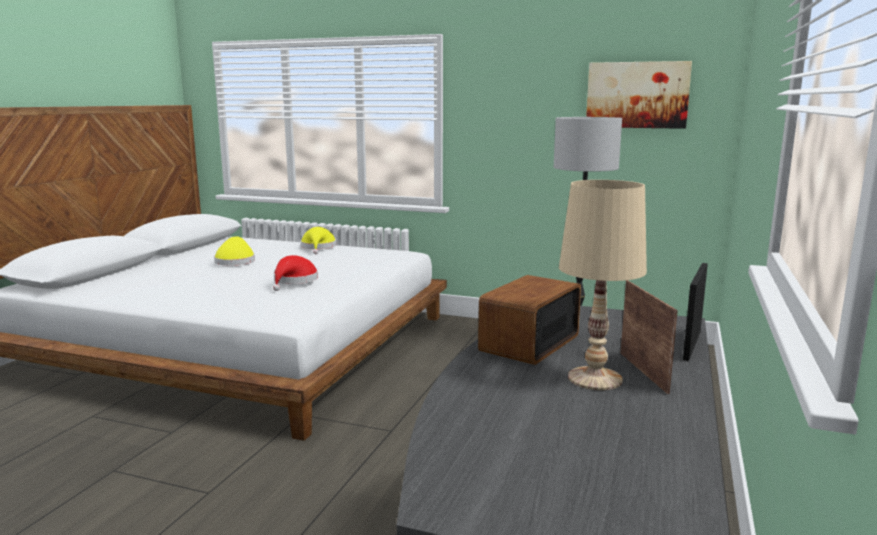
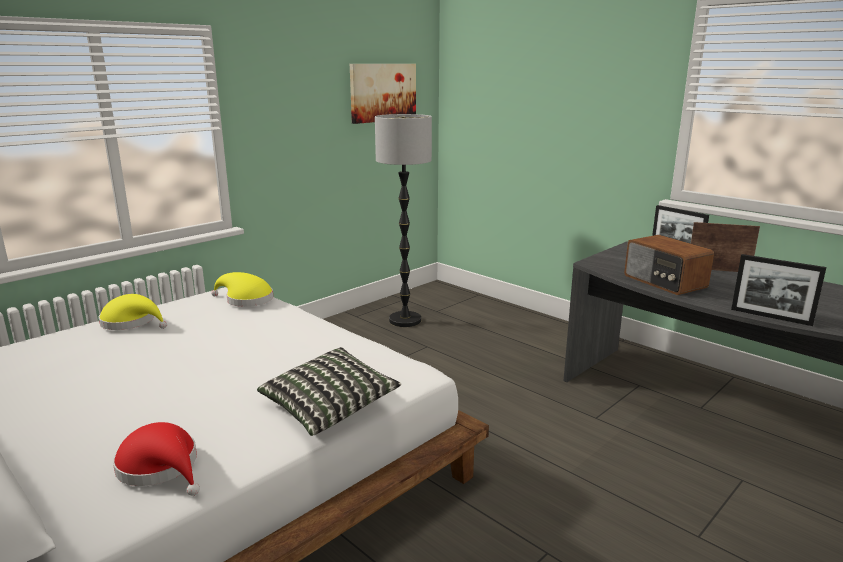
camera: 65 degrees left, 5 degrees up
yellow hat [214,236,255,266] -> yellow hat moved to [211,272,273,307]
red hat [273,255,318,291] -> red hat moved to [113,422,200,496]
beige table lamp [559,180,647,390] -> none
none -> pillow [257,347,401,436]
none -> picture frame [731,254,827,326]

